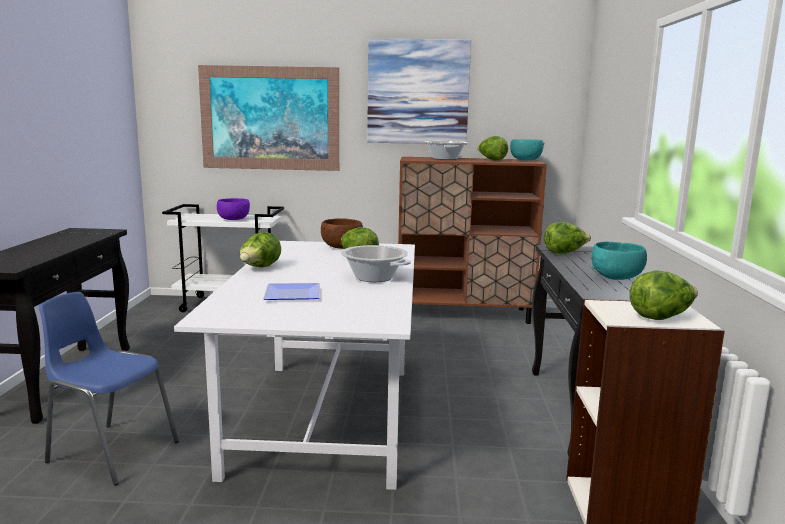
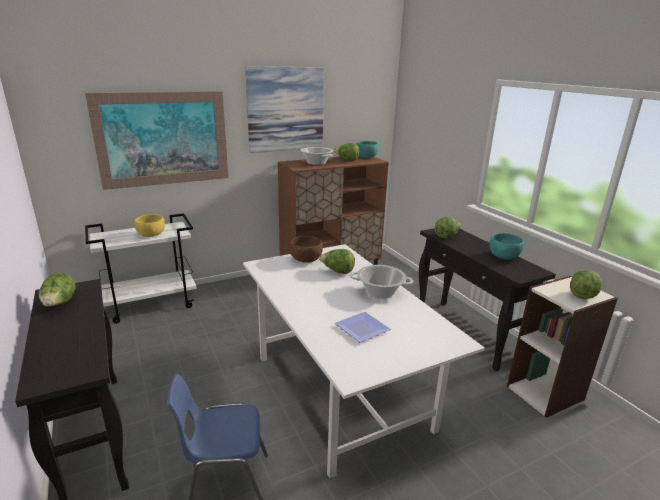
camera: 30 degrees left, 10 degrees up
purple bowl [217,198,250,220] -> yellow bowl [134,214,165,237]
lettuce [240,232,281,268] -> lettuce moved to [39,273,76,307]

